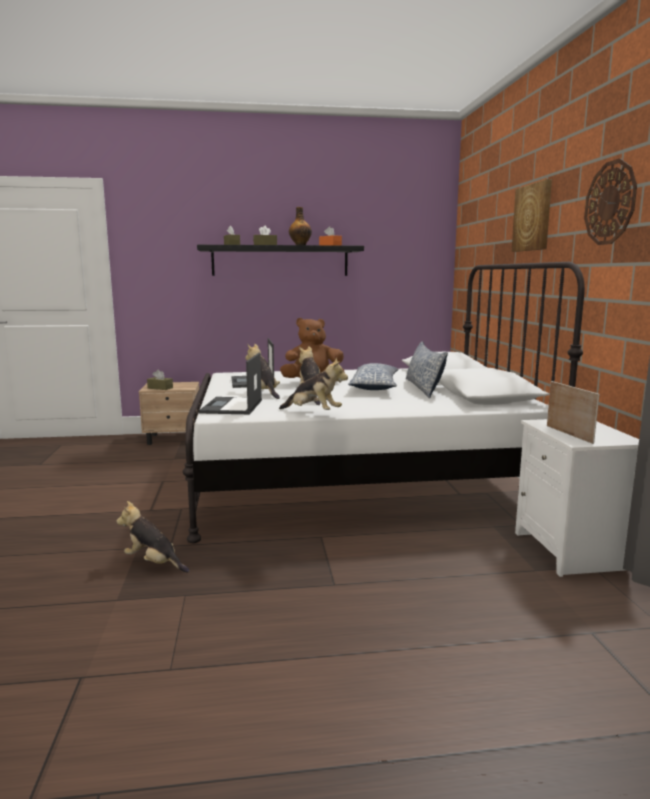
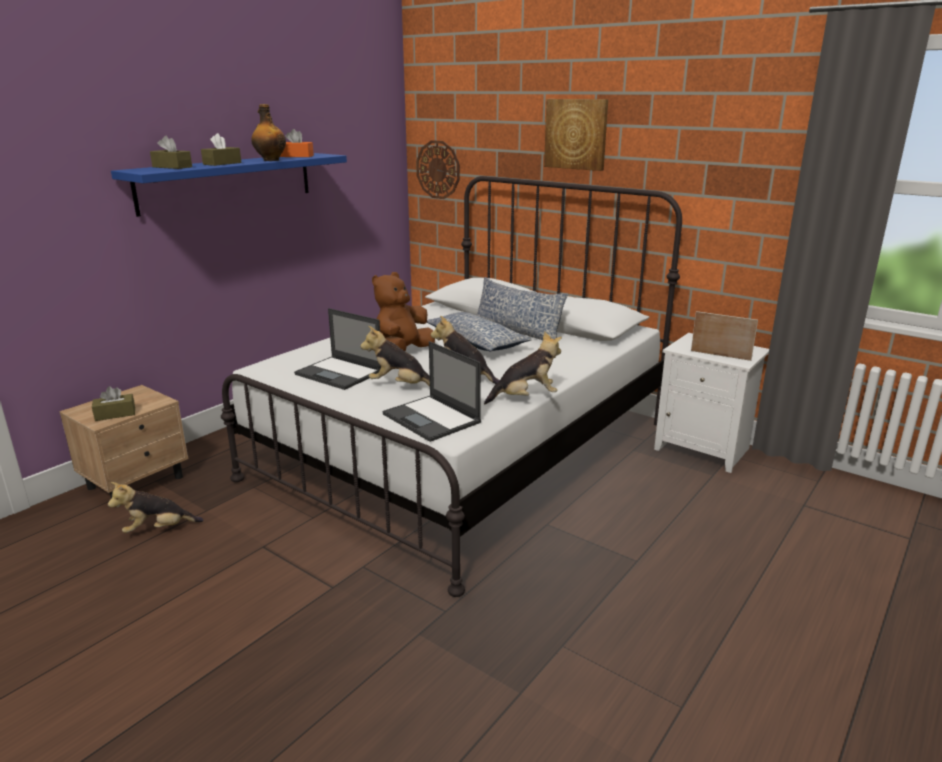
camera: 45 degrees left, 10 degrees up
plush toy [117,501,190,573] -> plush toy moved to [108,482,204,533]
black shelf [197,245,364,276] -> blue shelf [111,153,347,217]
wall clock [584,158,637,245] -> wall clock moved to [416,140,460,199]

